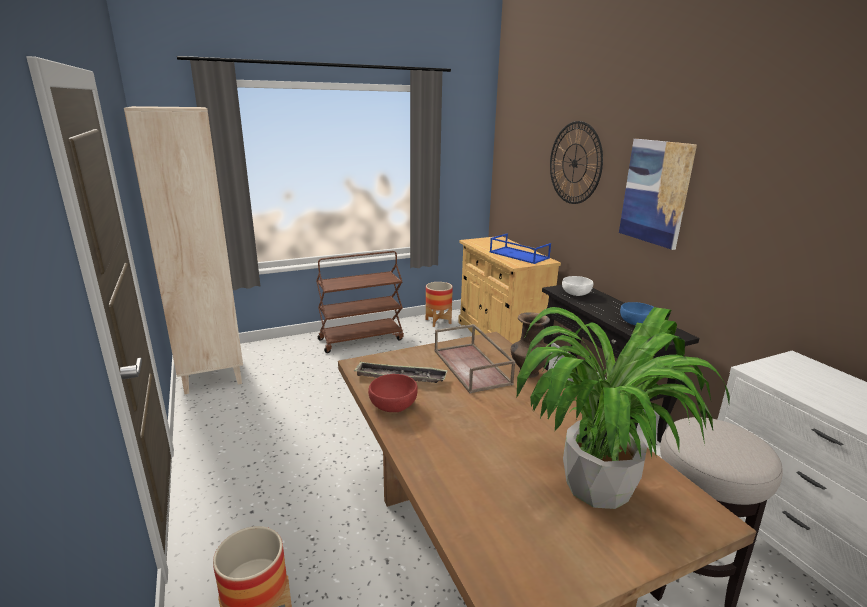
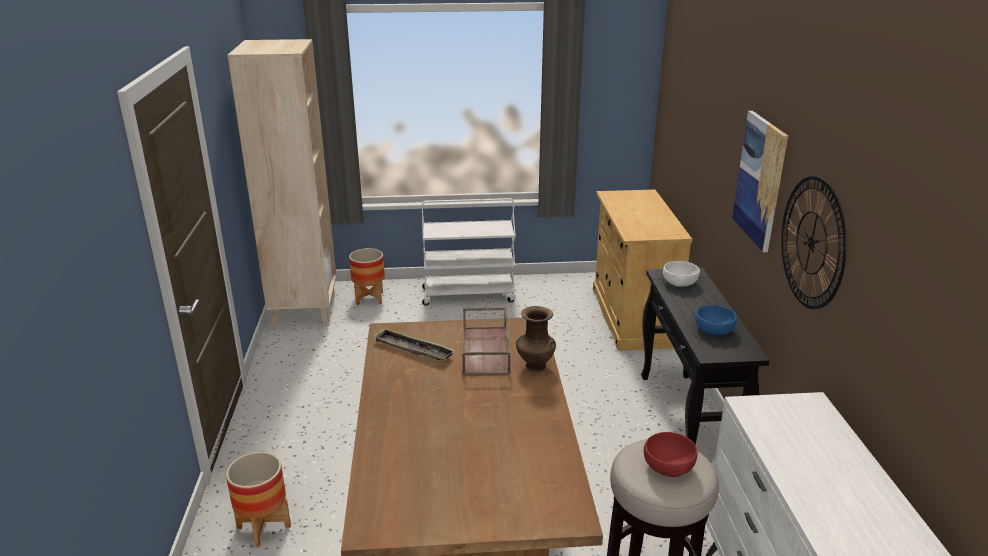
camera: 20 degrees right, 5 degrees up
brown cart [316,251,404,353] -> white cart [422,198,516,306]
red bowl [368,374,418,412] -> red bowl moved to [644,432,698,477]
planter [426,282,453,327] -> planter moved to [349,248,385,305]
blue tray [490,234,551,264] -> none
potted plant [516,307,730,509] -> none
wall clock [550,121,603,204] -> wall clock moved to [781,176,847,309]

